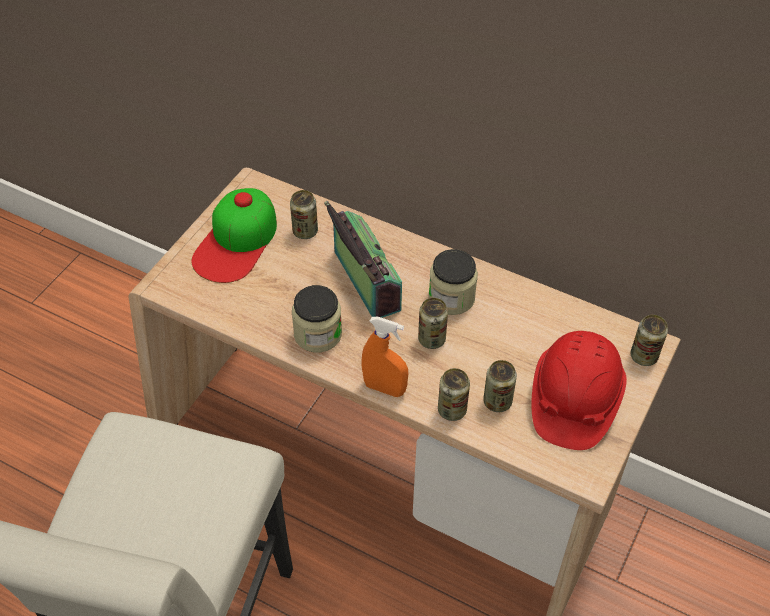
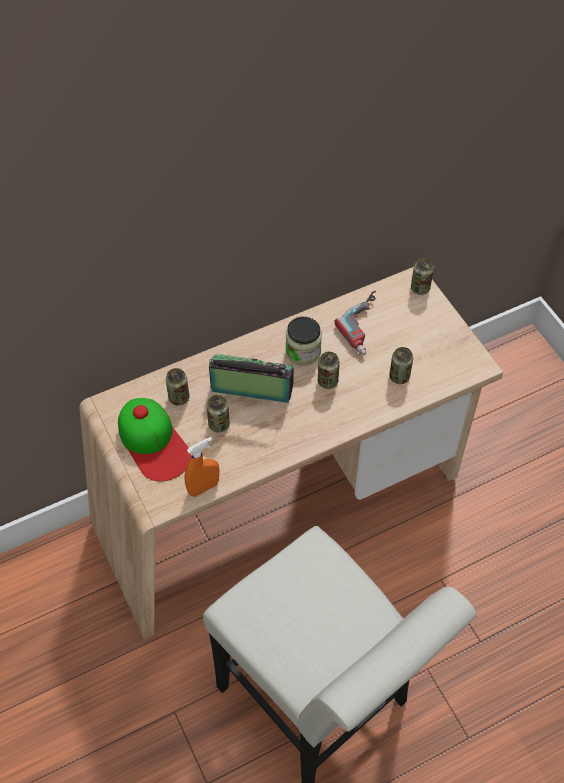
camera: 55 degrees left, 5 degrees up
jar [292,285,342,352] -> none
orange spray bottle [361,317,408,397] -> orange spray bottle moved to [184,437,220,497]
can [438,368,470,421] -> can moved to [206,395,230,432]
red hard hat [531,331,627,450] -> none
none -> power drill [334,291,376,355]

